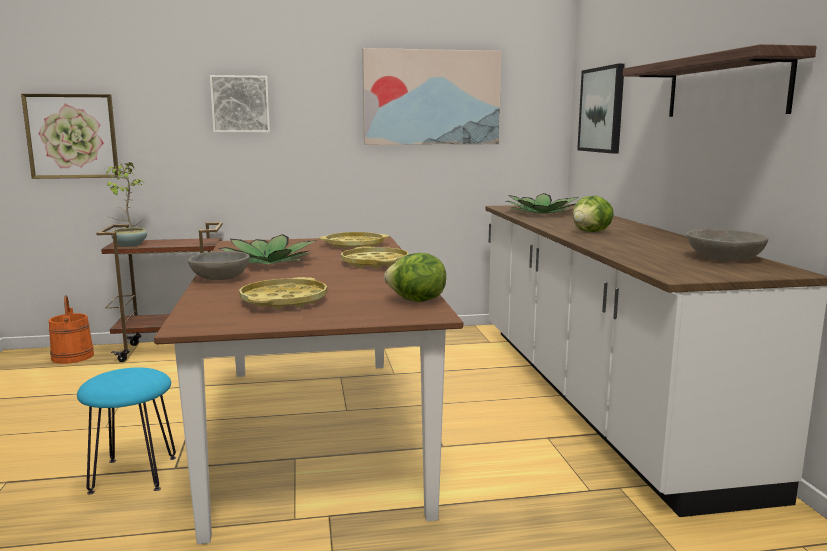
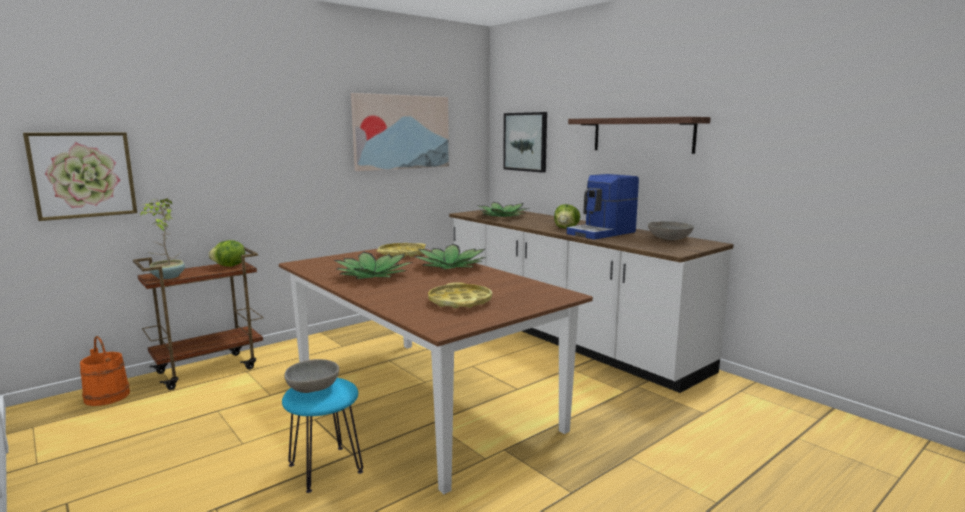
camera: 30 degrees left, 0 degrees up
grey bowl [188,251,250,280] -> grey bowl moved to [284,359,339,393]
picture [210,75,270,133] -> none
yellow tray [341,246,409,269] -> potted plant [415,244,486,269]
lettuce [384,253,446,302] -> lettuce moved to [208,240,245,267]
none -> coffee machine [567,174,639,240]

